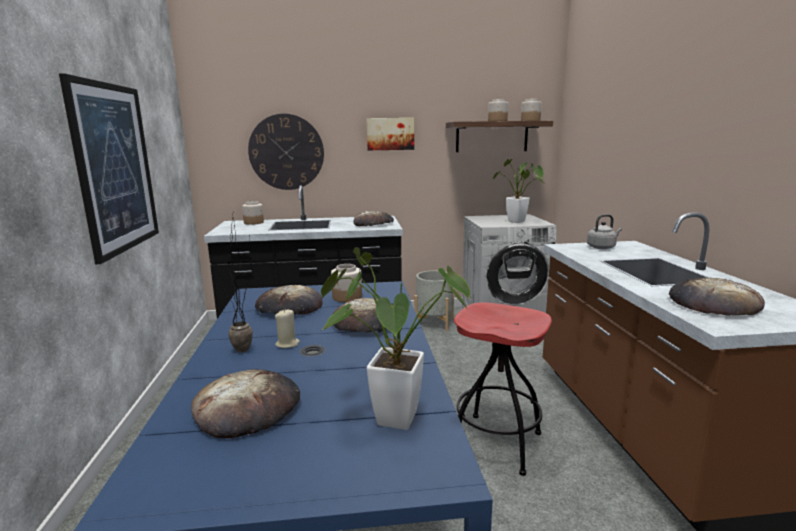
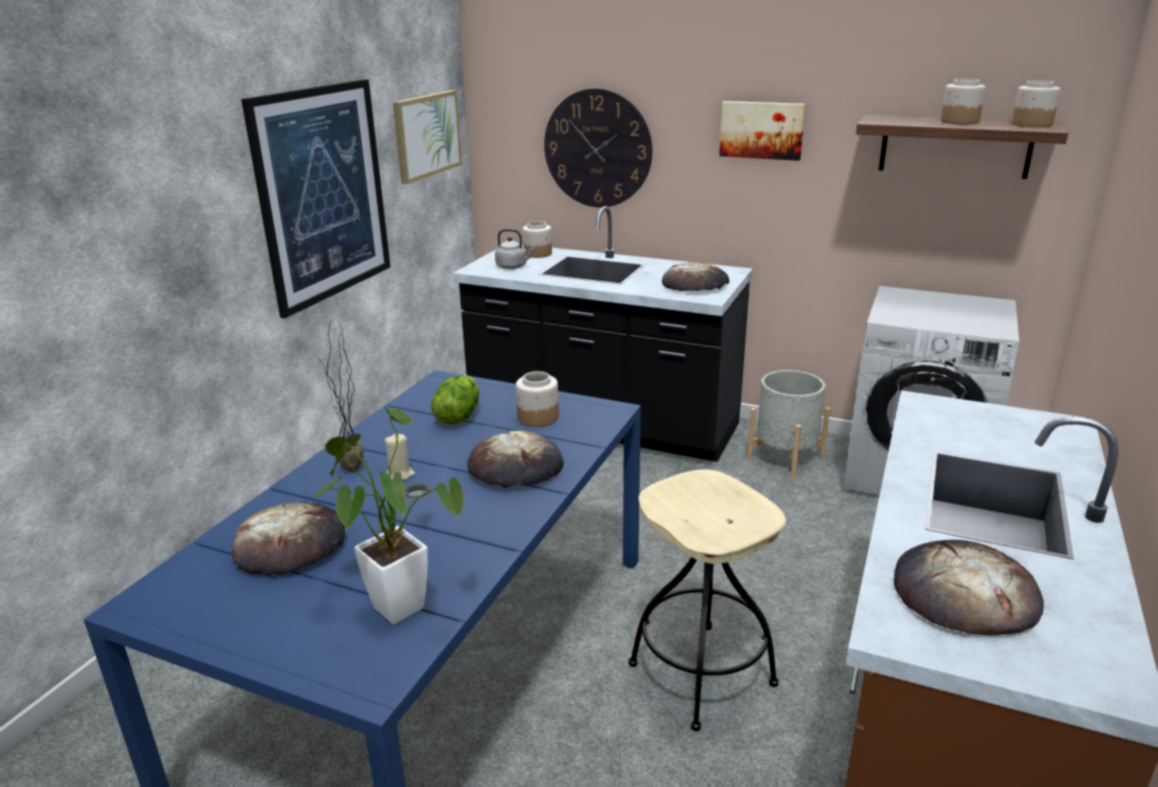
camera: 30 degrees right, 10 degrees up
bread [255,285,322,315] -> lettuce [431,375,479,425]
red stool [454,302,552,476] -> beige stool [629,469,786,731]
potted plant [493,159,546,223] -> none
grey kettle [587,214,622,249] -> grey kettle moved to [495,229,534,269]
none -> picture [393,90,462,184]

